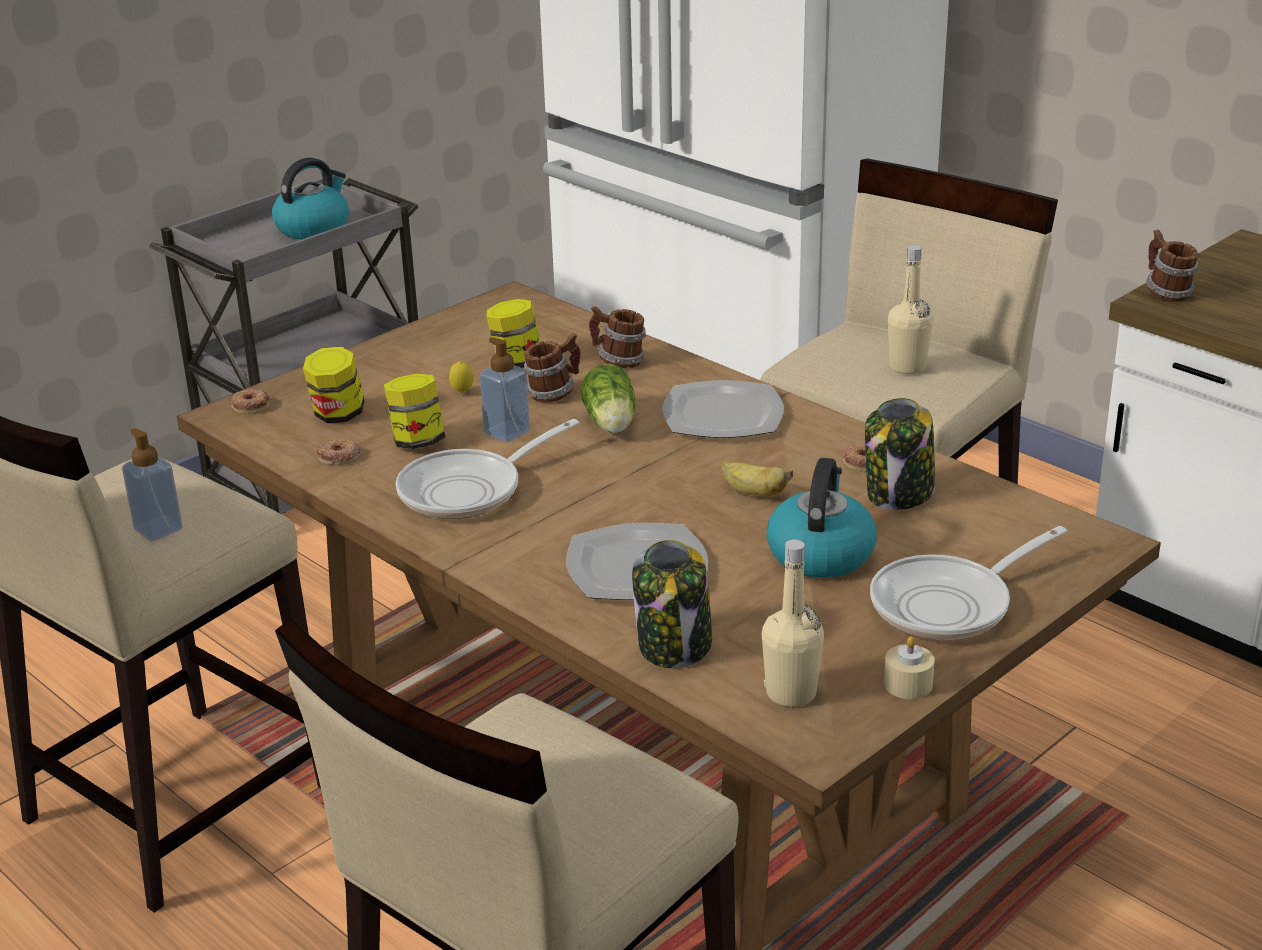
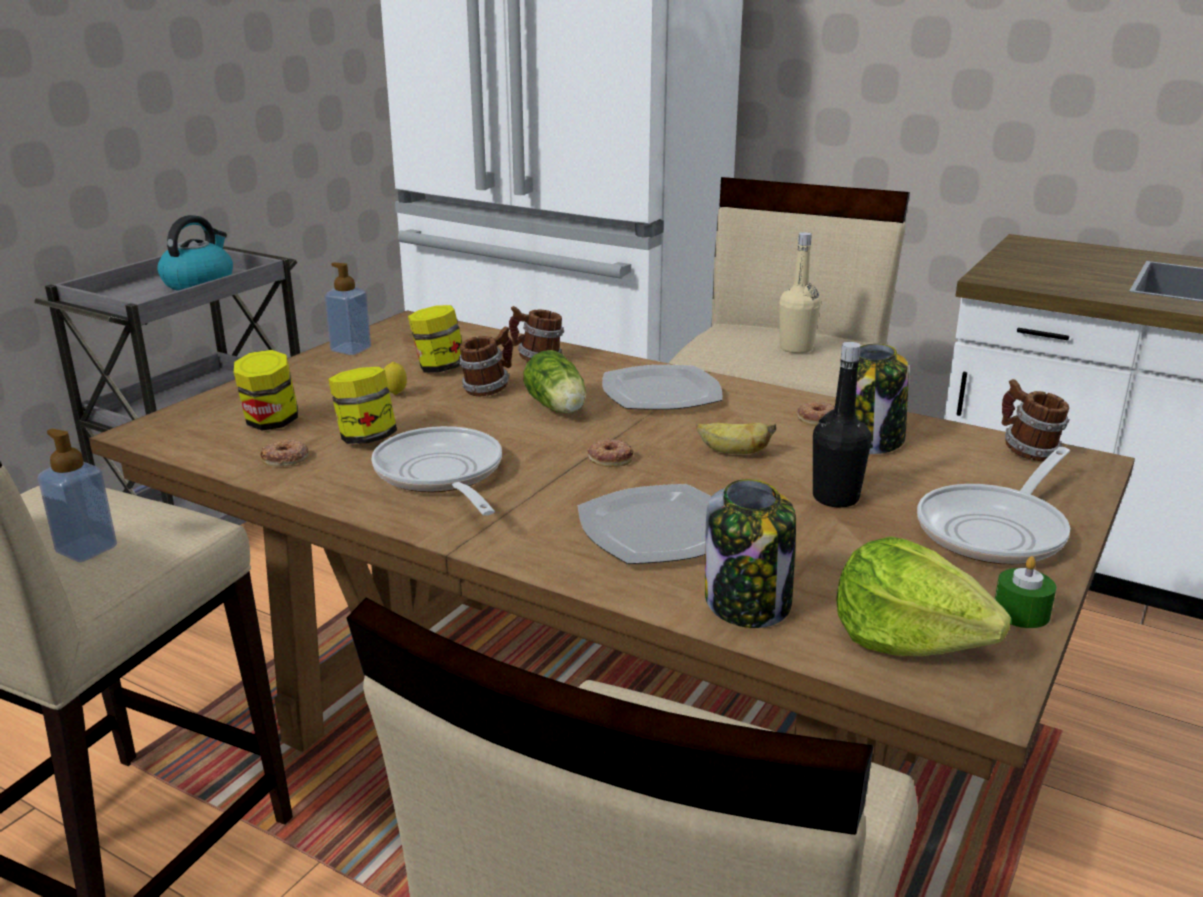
camera: 15 degrees left, 5 degrees down
donut [231,389,270,414] -> donut moved to [587,439,634,467]
frying pan [396,419,579,519] -> frying pan turned 120 degrees clockwise [372,426,502,516]
soap dispenser [479,337,530,443] -> soap dispenser moved to [325,263,371,355]
beige bottle [762,539,824,707] -> lettuce [836,536,1011,656]
kettle [766,458,877,578] -> black bottle [813,342,872,508]
beige candle [884,636,935,699] -> green candle [995,556,1056,628]
mug [1146,230,1199,302] -> mug moved to [1002,379,1069,461]

